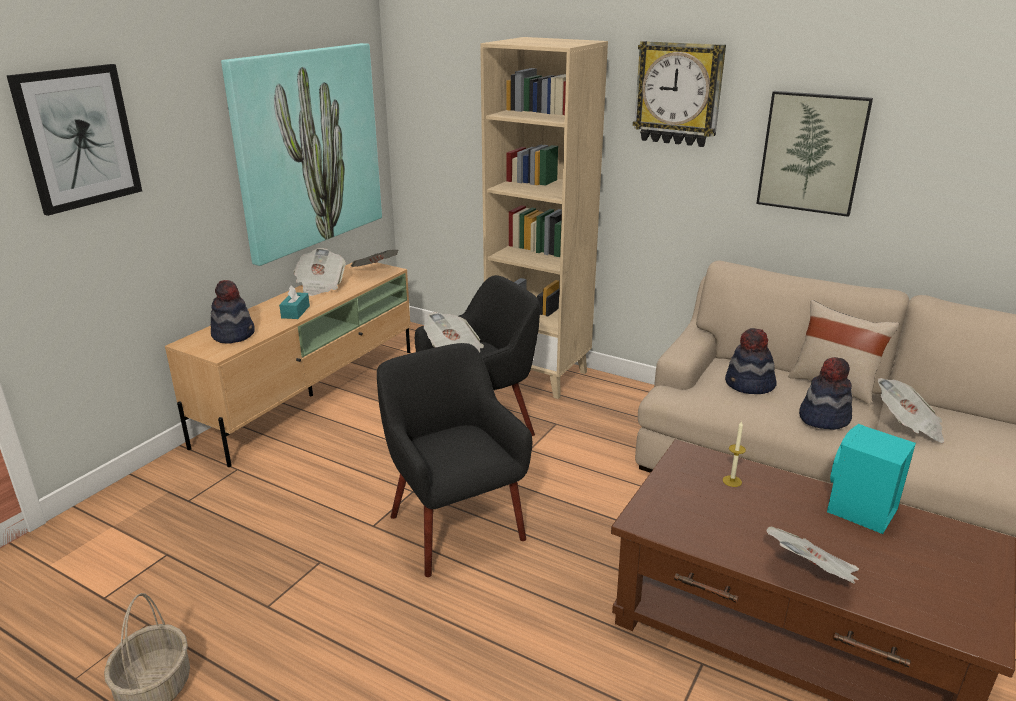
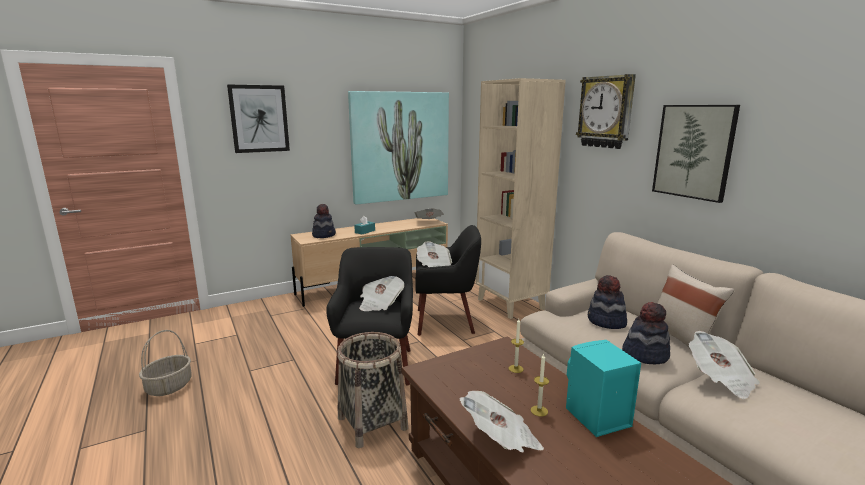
camera: 30 degrees right, 10 degrees down
newspaper [293,248,346,296] -> newspaper moved to [360,276,404,311]
none -> basket [337,332,408,448]
none -> candle [531,354,549,417]

